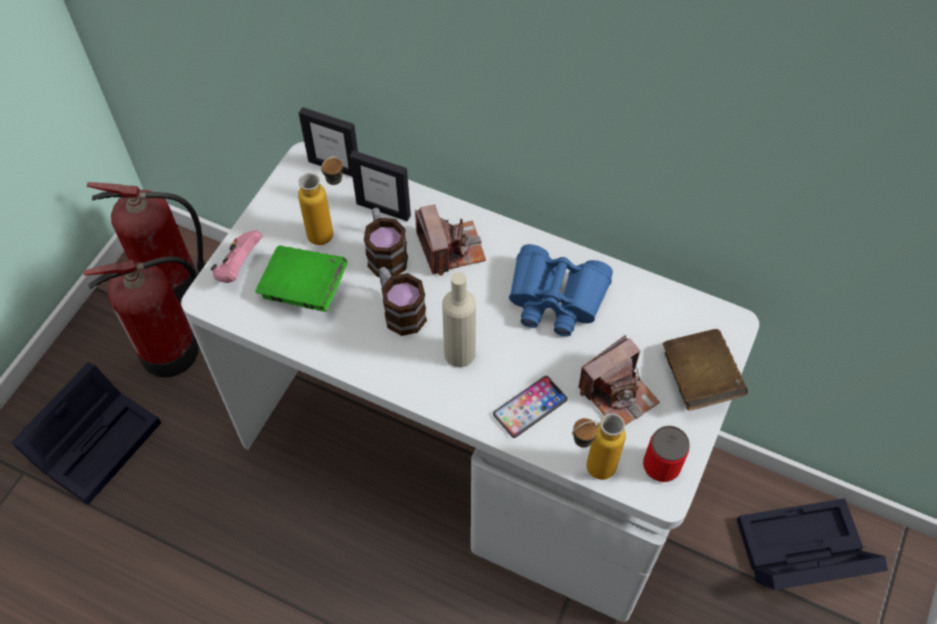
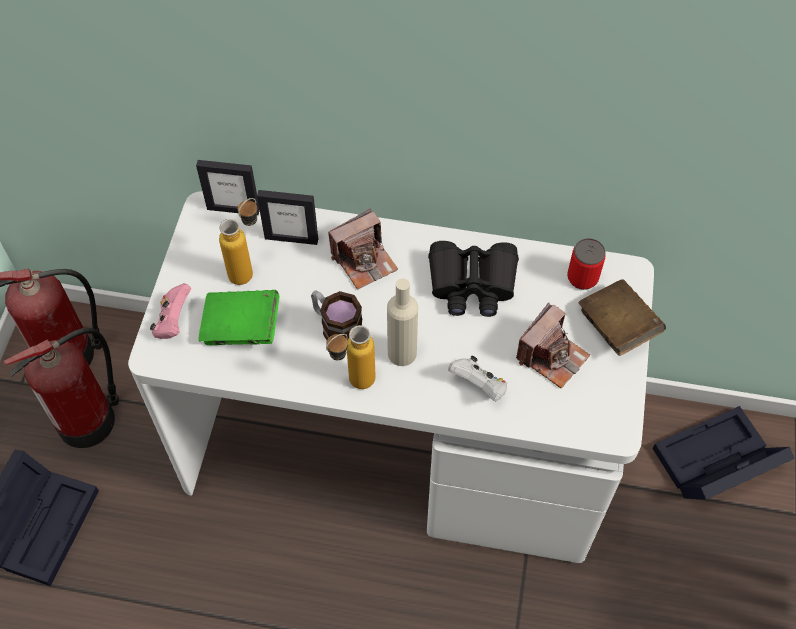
camera: 15 degrees left, 0 degrees up
mug [364,208,408,277] -> none
camera [415,204,486,276] -> camera turned 90 degrees clockwise [328,209,398,290]
phone [493,376,567,438] -> white game controller [448,356,507,401]
blue binoculars [509,244,613,337] -> black binoculars [428,241,519,317]
bottle [572,413,626,480] -> bottle moved to [326,325,376,389]
can [643,426,690,482] -> can moved to [567,238,606,290]

